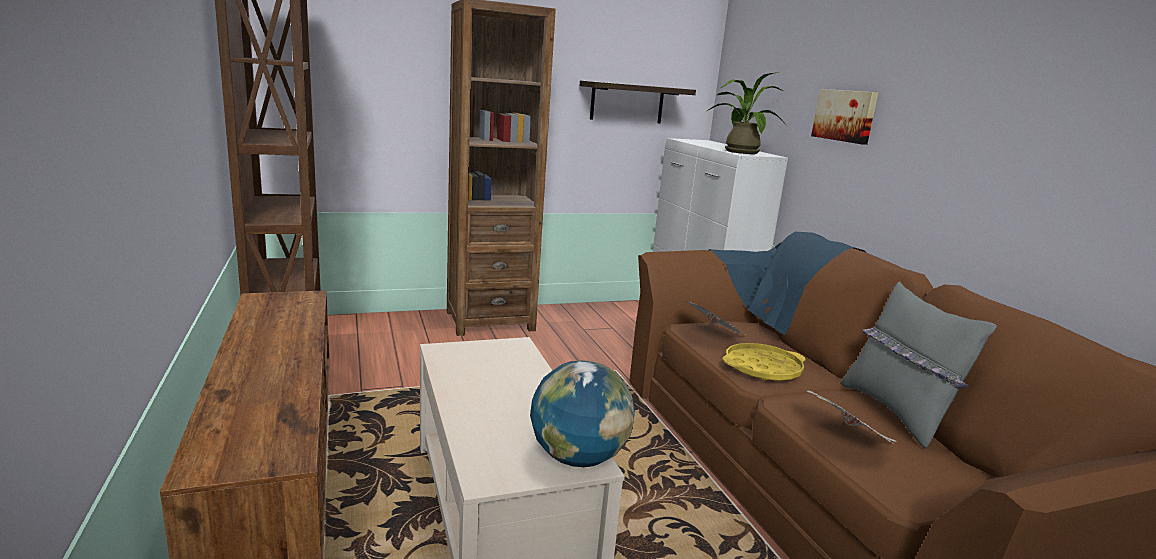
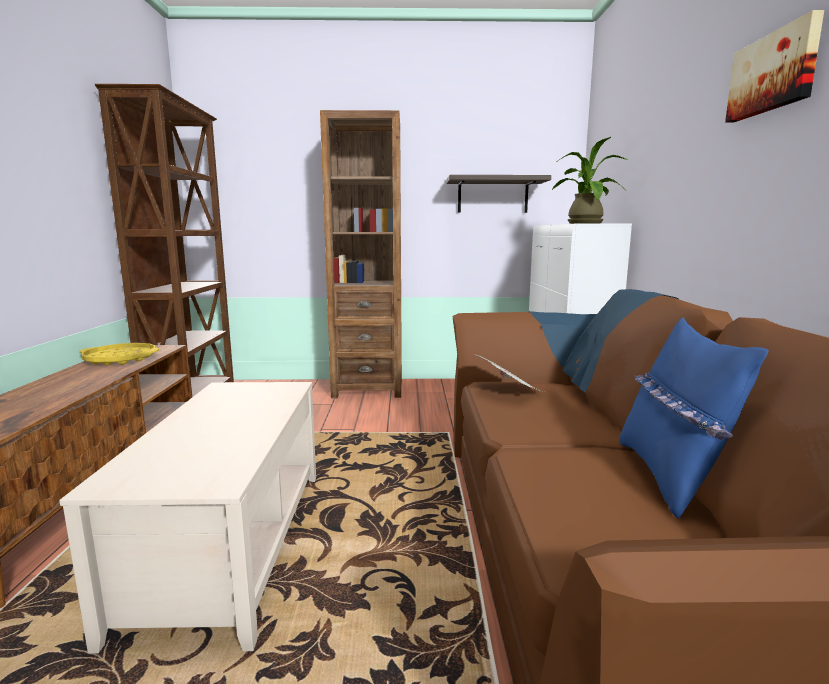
camera: 20 degrees right, 5 degrees down
globe [530,361,635,467] -> none
yellow tray [723,343,806,381] -> yellow tray moved to [79,343,159,365]
newspaper [807,391,897,444] -> none
picture [811,89,878,145] -> picture moved to [725,10,824,122]
grey pillow [840,281,997,448] -> blue pillow [619,317,769,519]

